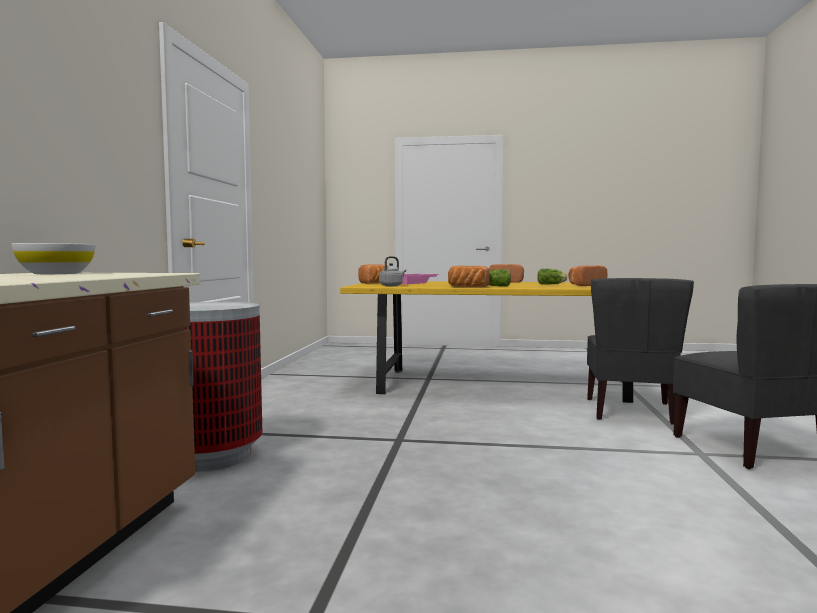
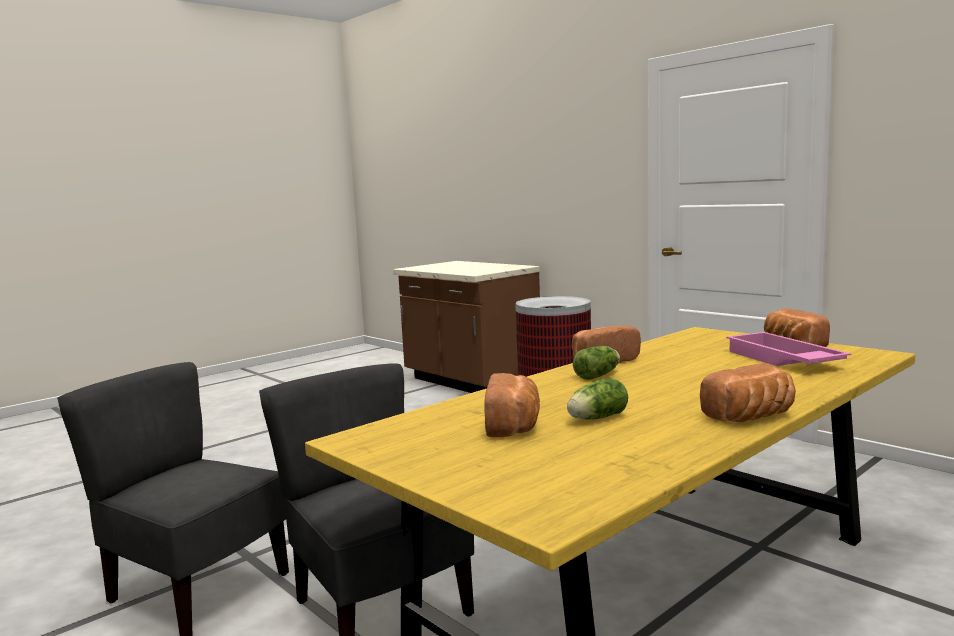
camera: 130 degrees right, 5 degrees up
white bowl [12,243,95,274] -> none
grey kettle [379,256,406,286] -> none

